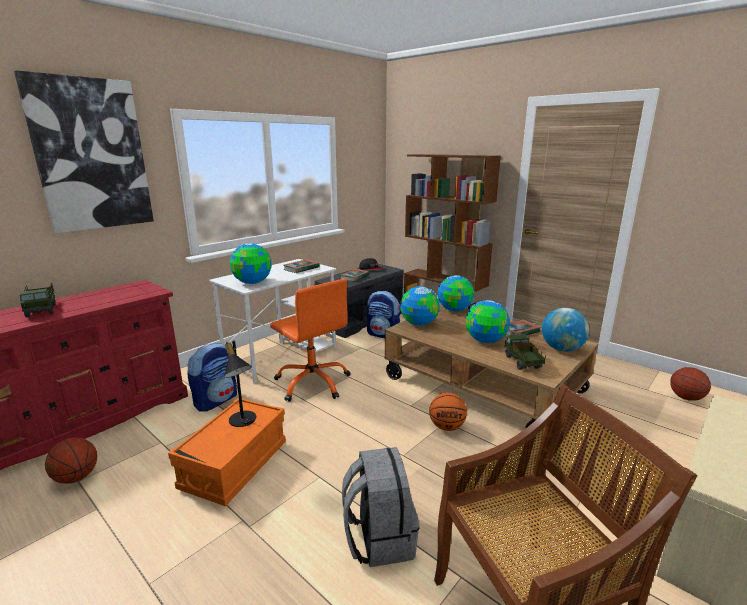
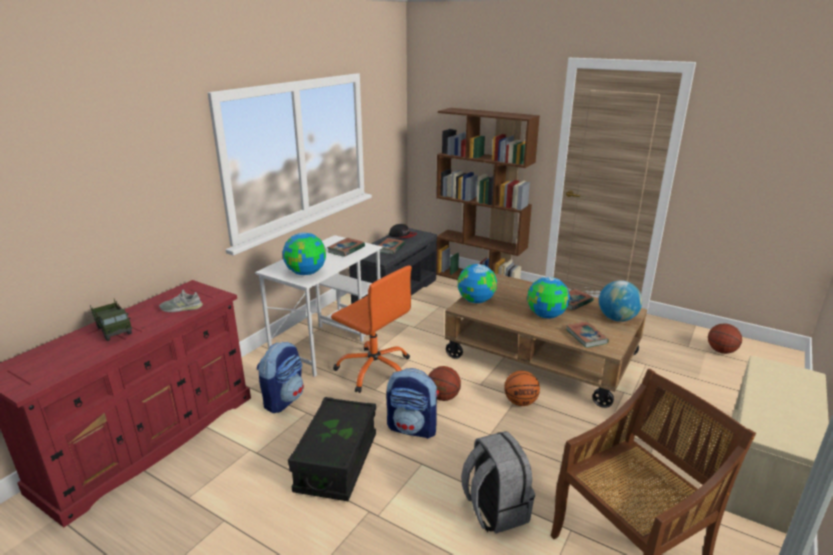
camera: 10 degrees left, 5 degrees up
picture [14,70,154,233] -> none
basketball [45,438,97,484] -> basketball moved to [428,366,461,401]
orange storage box [168,397,286,506] -> black storage box [288,397,376,501]
black table lamp [224,340,256,427] -> none
backpack [367,291,400,338] -> backpack moved to [386,368,439,439]
globe [438,275,474,312] -> none
toy truck [504,335,546,370] -> book [566,322,609,348]
none -> grey shoe [159,290,203,312]

